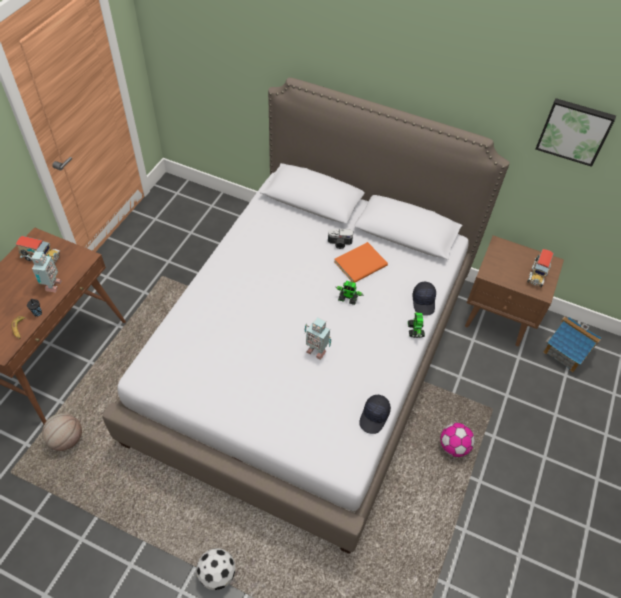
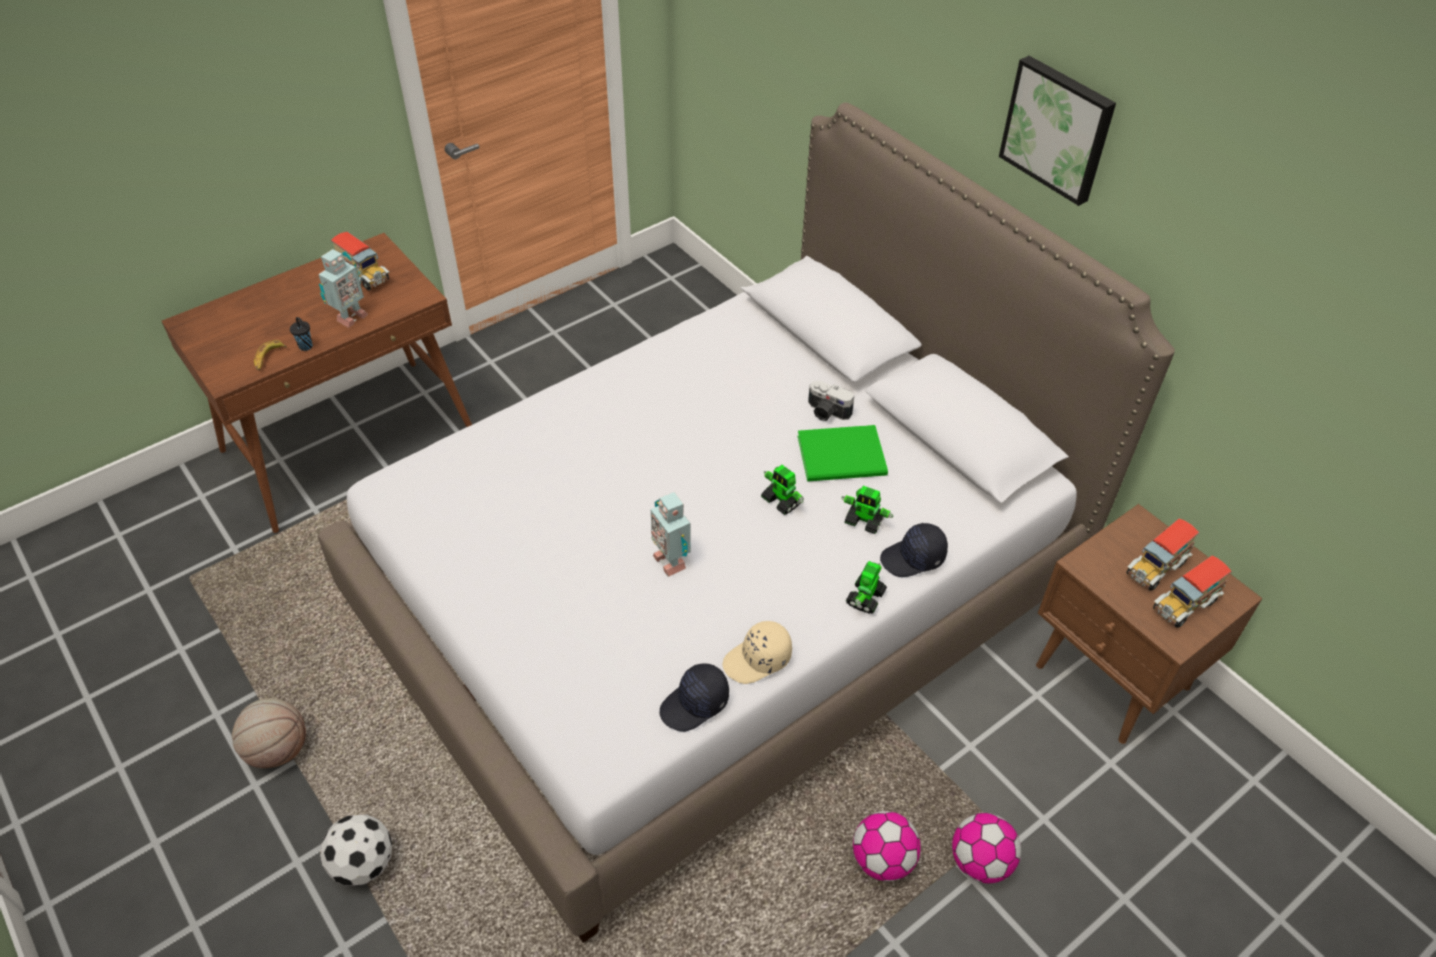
camera: 30 degrees right, 5 degrees down
basketball [42,413,82,451] -> basketball moved to [232,698,306,768]
orange book [334,242,388,283] -> green book [798,425,888,482]
black cap [412,282,436,316] -> black cap turned 45 degrees clockwise [880,523,948,577]
picture [535,98,616,167] -> picture moved to [999,56,1116,206]
toy house [543,316,601,372] -> none
none -> beige cap [723,621,792,684]
none -> toy robot [841,486,893,534]
none -> football [952,813,1021,883]
none -> toy truck [1126,518,1199,591]

